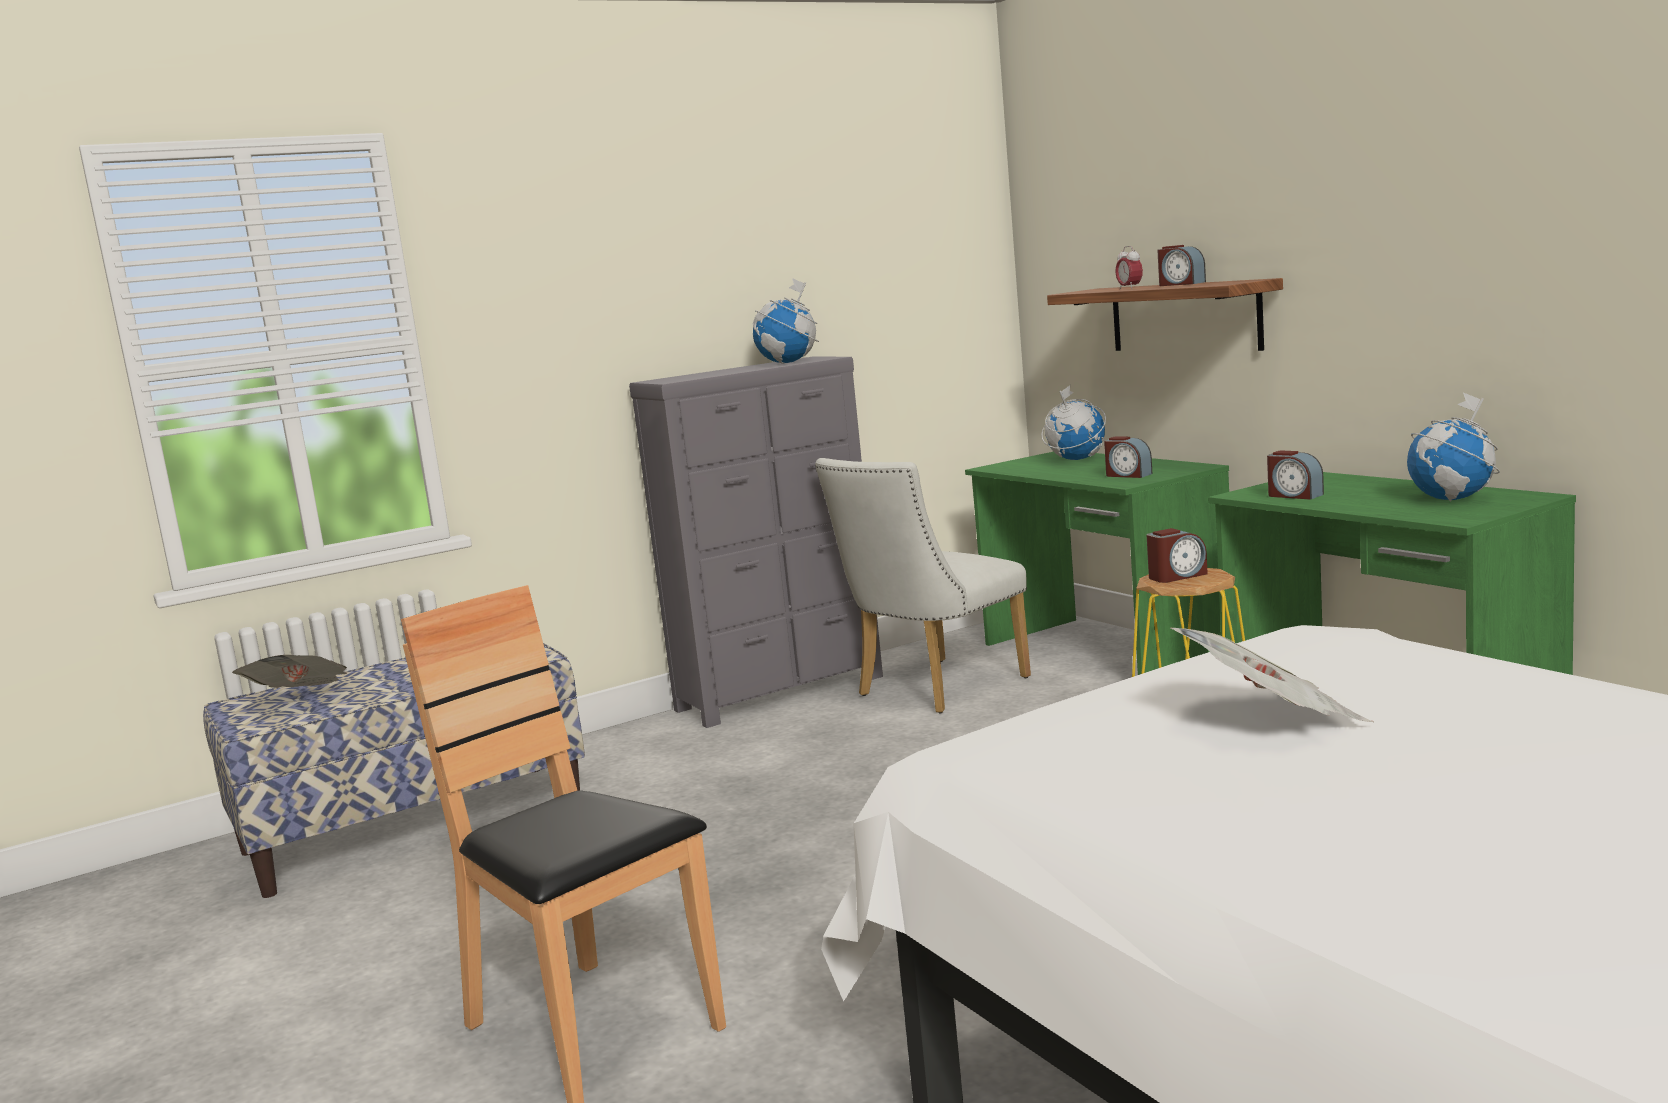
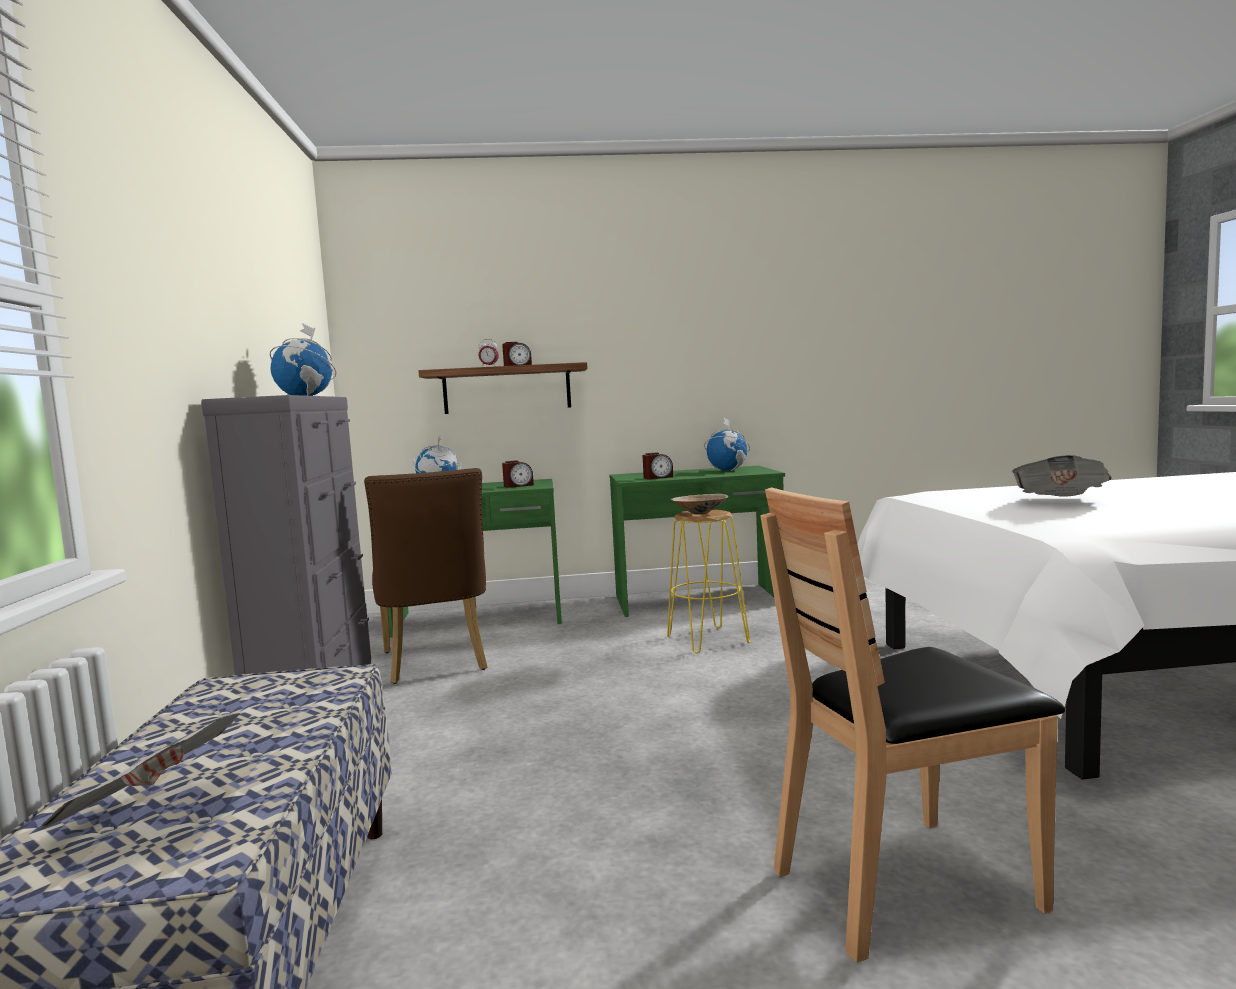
camera: 65 degrees left, 5 degrees down
white chair [815,458,1031,713] -> brown chair [364,468,488,684]
alarm clock [1147,528,1208,583] -> beige bowl [671,494,728,515]

